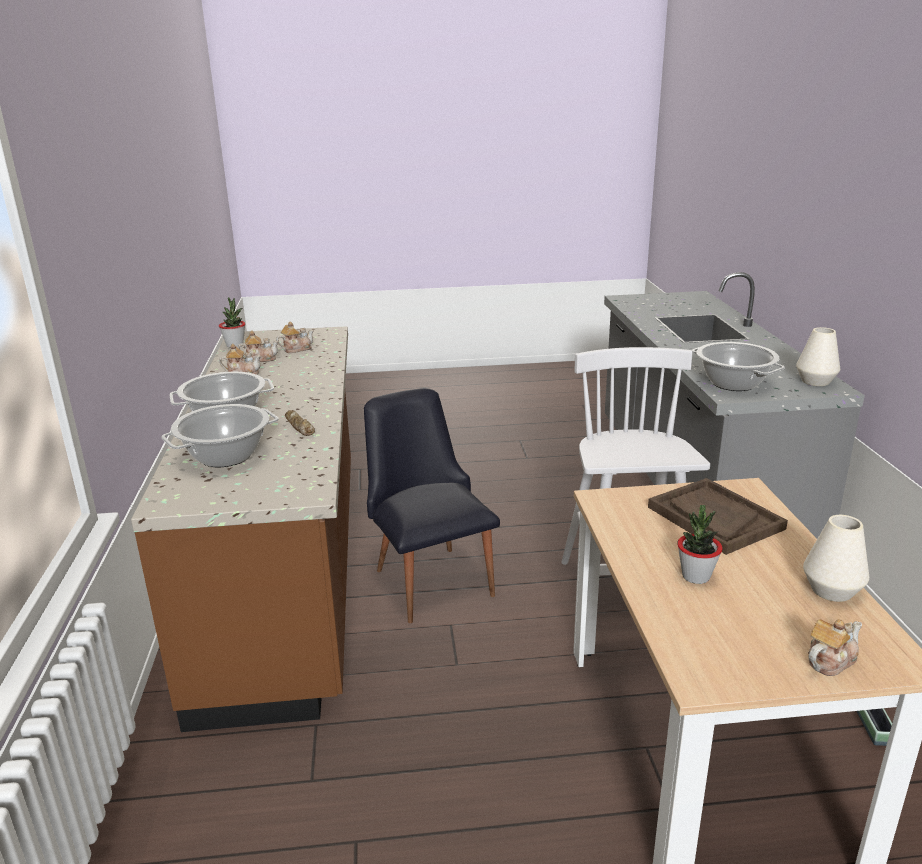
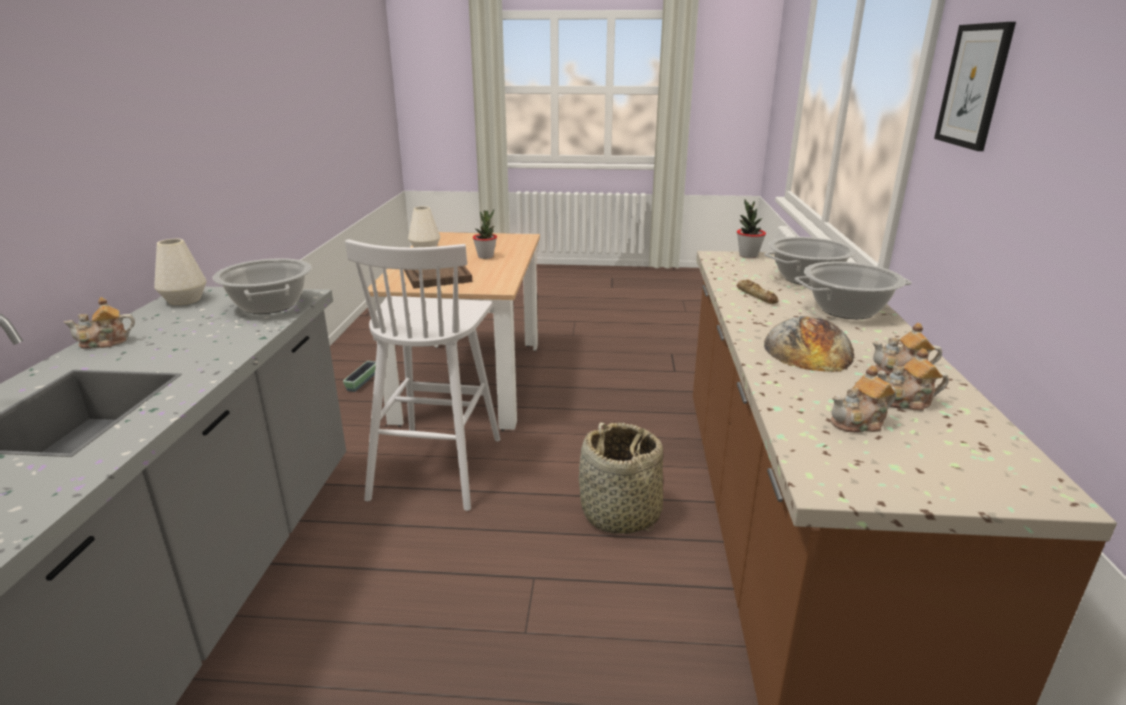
camera: 170 degrees left, 0 degrees up
potted plant [219,297,245,348] -> potted plant moved to [737,199,766,258]
black chair [364,388,500,623] -> basket [579,422,663,534]
teapot [808,619,862,676] -> teapot moved to [64,297,135,349]
none -> bread [764,316,854,372]
none -> picture [934,22,1016,151]

